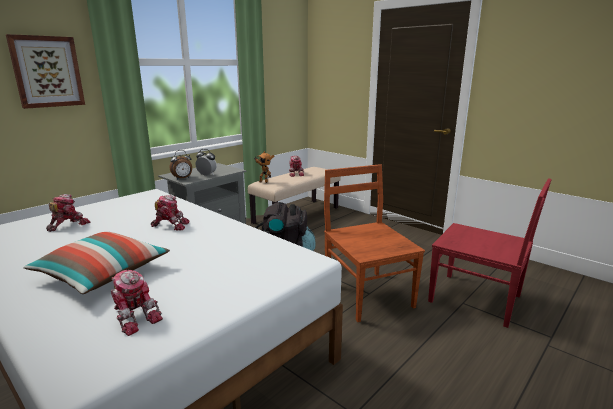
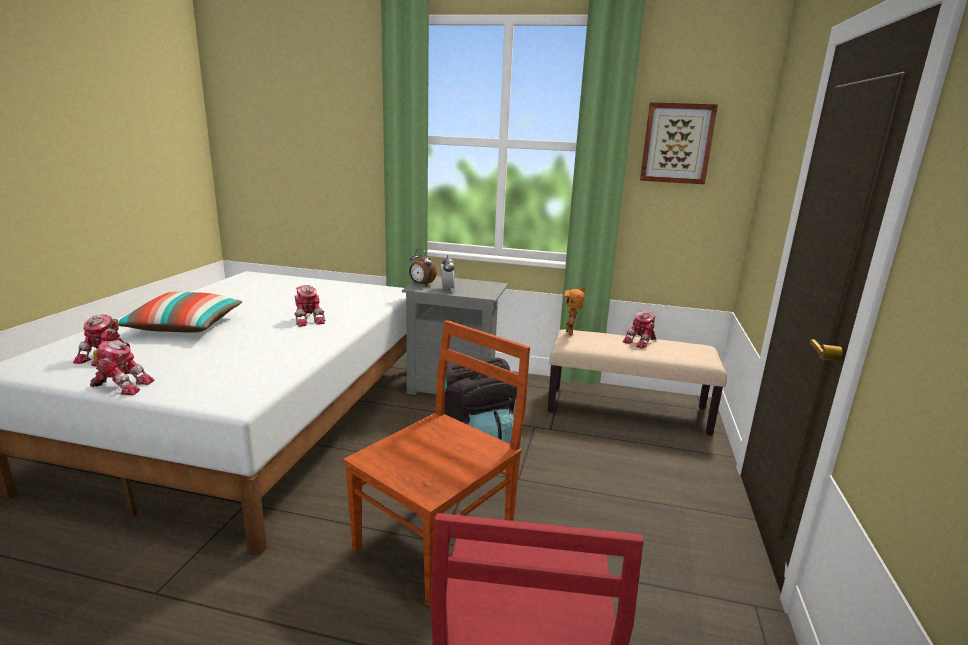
camera: 60 degrees right, 0 degrees up
picture [6,34,85,109] -> picture moved to [640,102,718,184]
toy robot [46,194,90,232] -> toy robot moved to [90,340,154,395]

